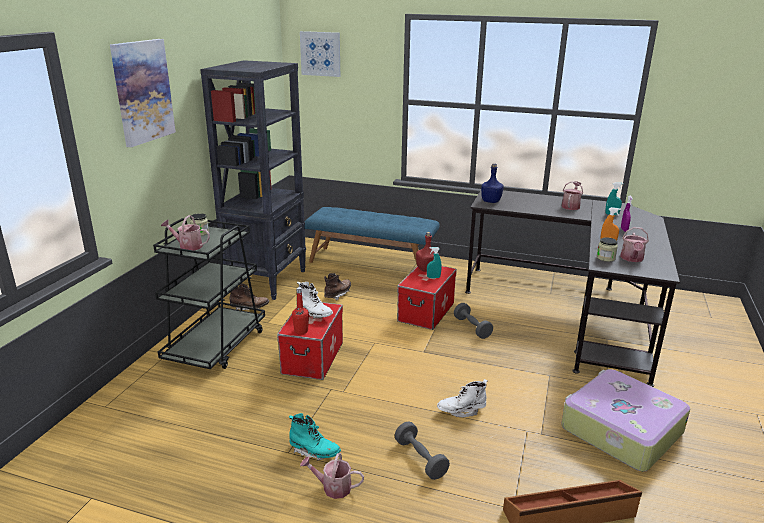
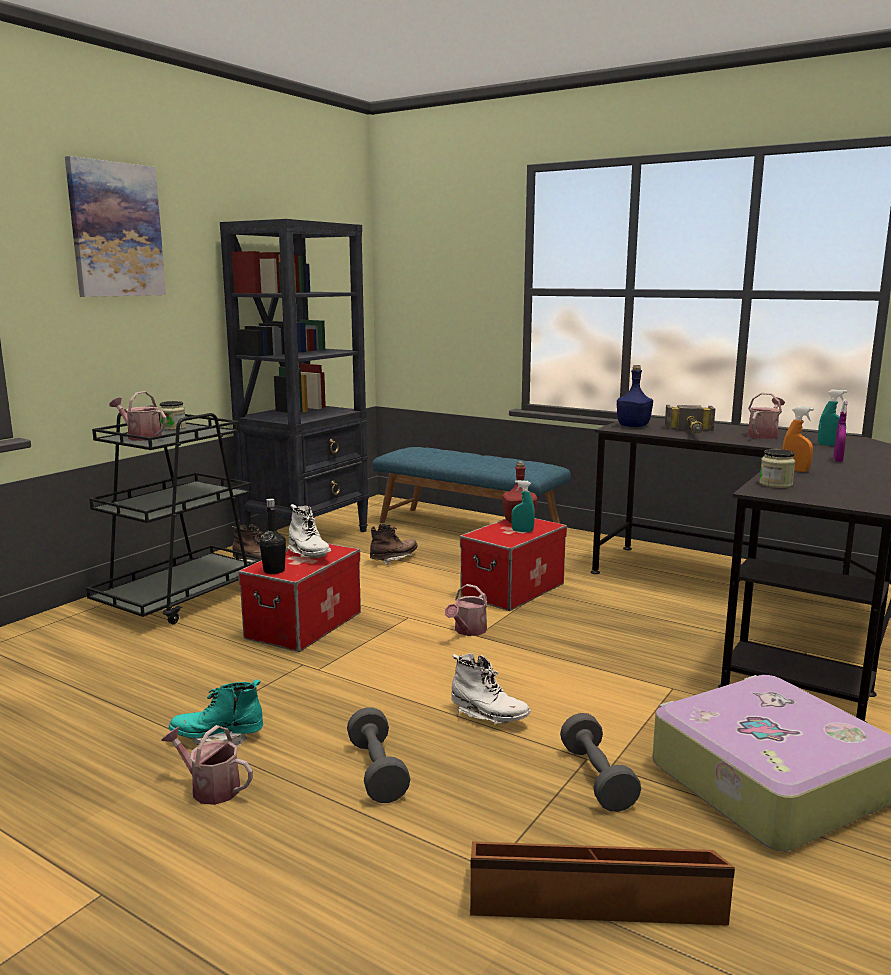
camera: 15 degrees right, 10 degrees down
turquoise boot [289,413,341,460] -> turquoise boot turned 135 degrees clockwise [169,679,263,746]
red bottle [292,287,309,335] -> black bottle [259,499,286,574]
picture [300,31,340,77] -> none
white boot [437,379,488,417] -> white boot turned 150 degrees counterclockwise [451,653,531,724]
grey dumbbell [454,303,493,339] -> grey dumbbell moved to [560,713,641,812]
watering can [620,227,649,262] -> watering can moved to [445,584,488,636]
none -> hammer [665,405,715,434]

